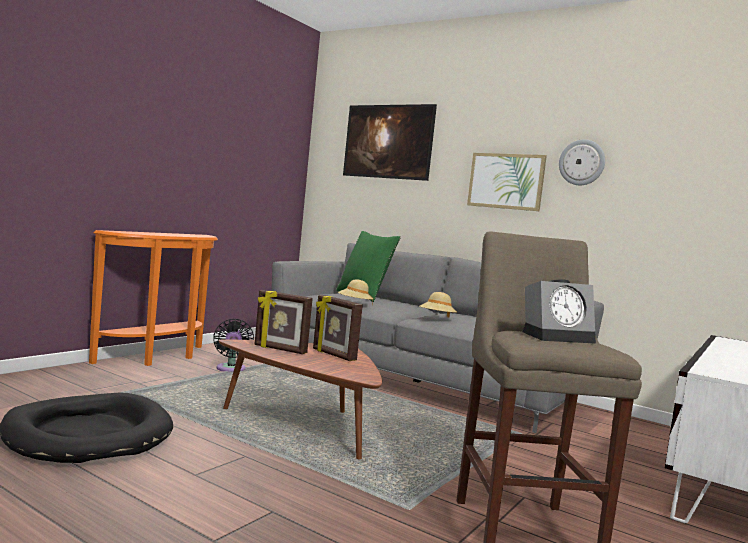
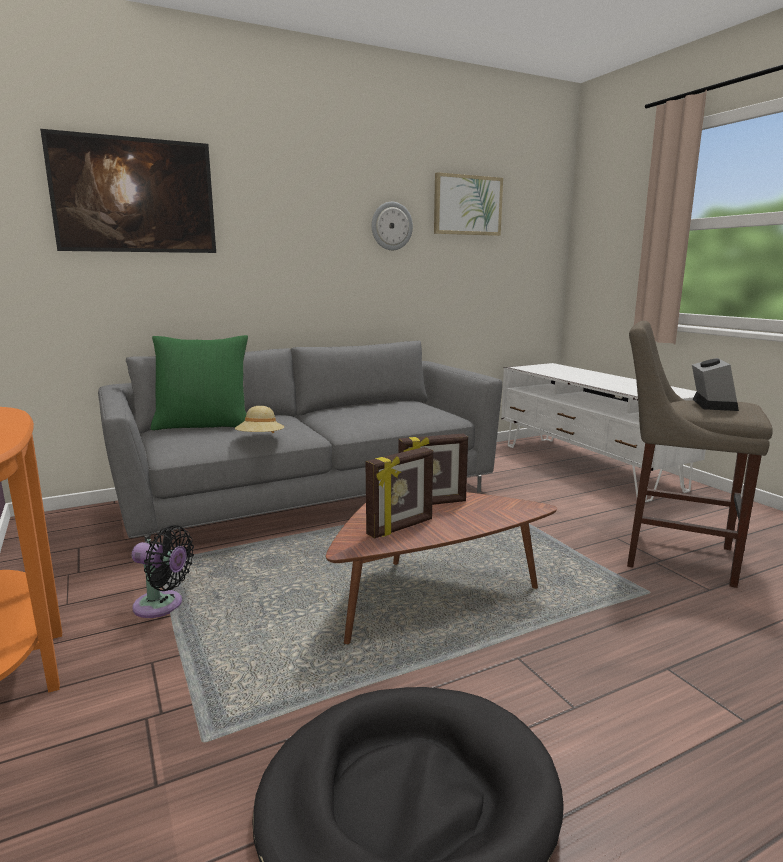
camera: 60 degrees left, 10 degrees up
beige hat [419,292,457,318] -> none
picture [467,153,547,211] -> picture moved to [434,172,503,236]

